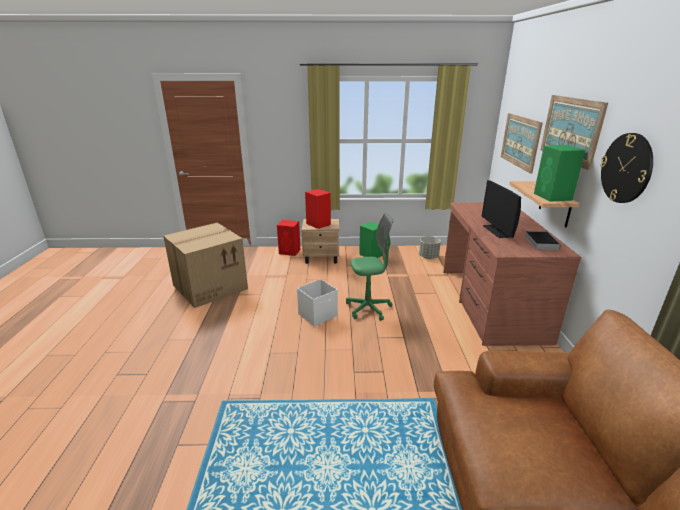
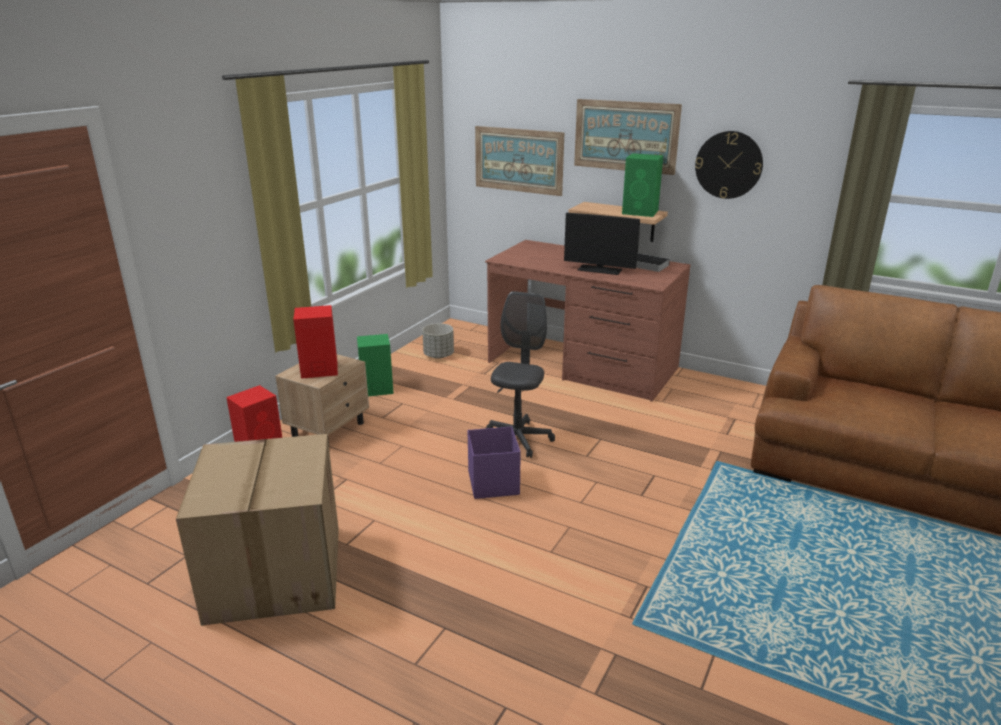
camera: 60 degrees left, 0 degrees up
white storage box [297,279,338,326] -> purple storage box [467,426,521,499]
green office chair [346,213,393,321] -> grey office chair [486,291,555,458]

